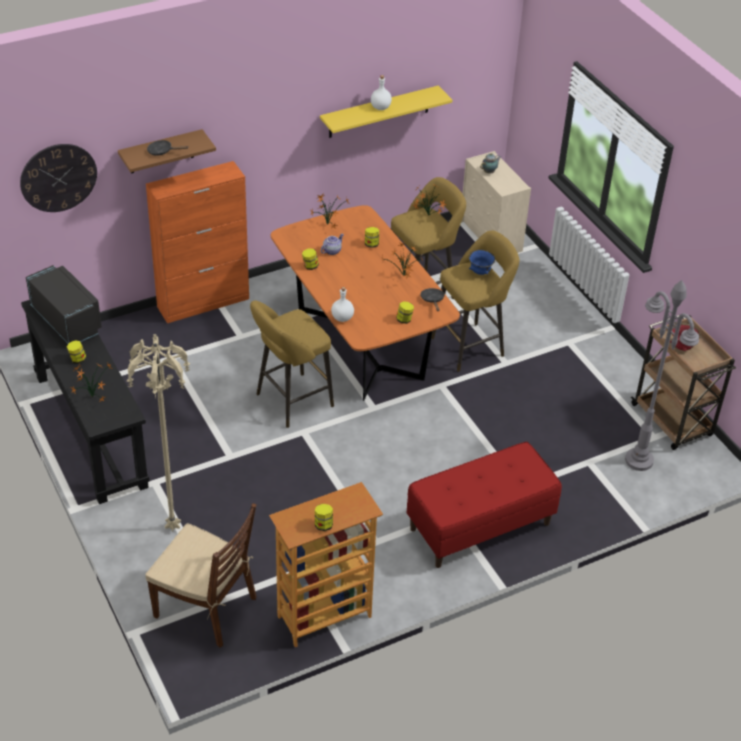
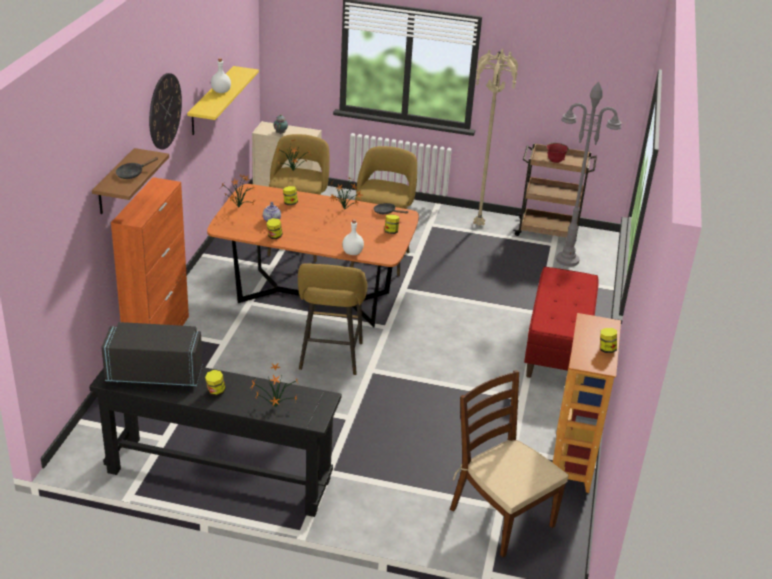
camera: 50 degrees left, 10 degrees down
wall clock [20,144,97,212] -> wall clock moved to [149,73,182,149]
beige floor lamp [127,334,190,532] -> beige floor lamp moved to [473,49,518,225]
brown chair [145,503,257,648] -> brown chair turned 105 degrees counterclockwise [450,370,569,557]
blue bowl [469,250,495,275] -> none

